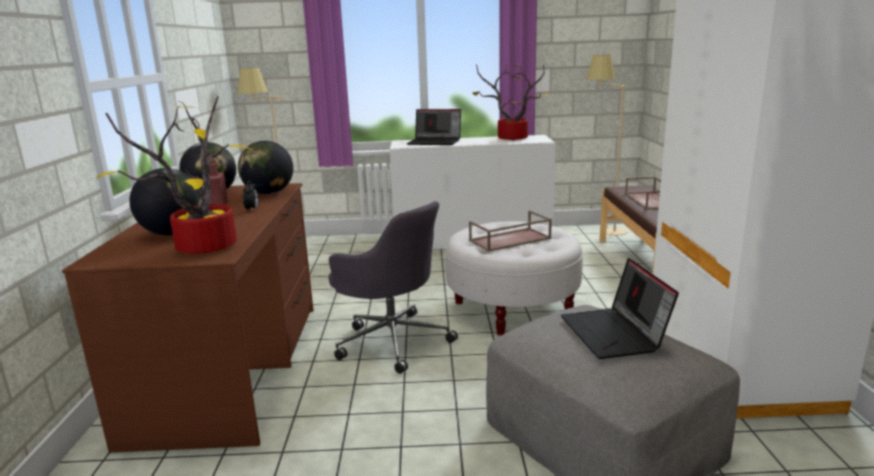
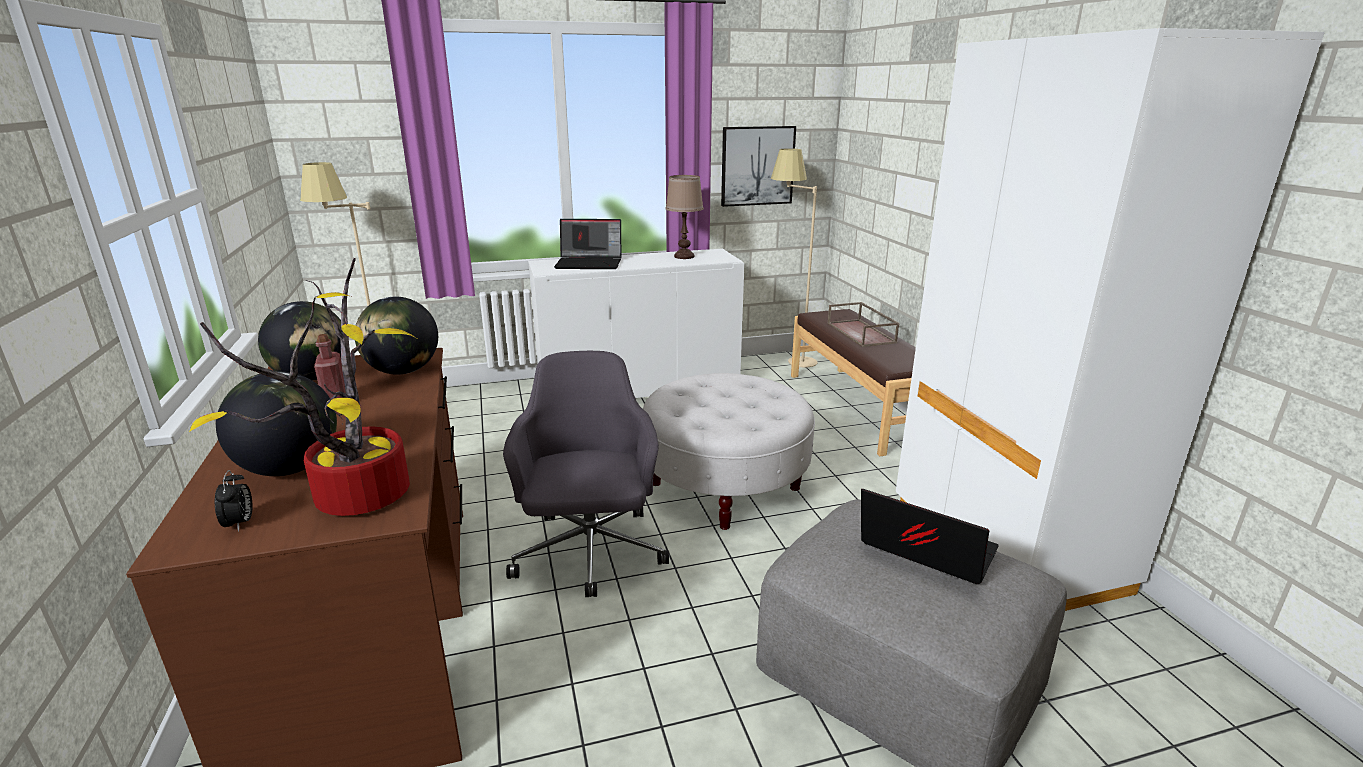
camera: 15 degrees left, 5 degrees up
alarm clock [243,181,259,211] -> alarm clock moved to [215,470,253,532]
grey office chair [329,201,458,374] -> grey office chair turned 120 degrees counterclockwise [503,351,669,597]
brown tray [469,210,552,252] -> none
potted plant [473,64,549,140] -> brown table lamp [665,175,704,259]
laptop [561,258,679,359] -> laptop turned 150 degrees clockwise [861,489,999,584]
none -> picture [721,126,796,207]

